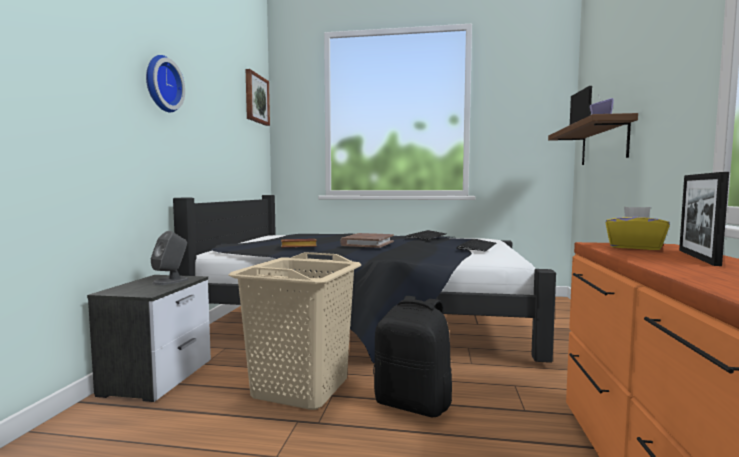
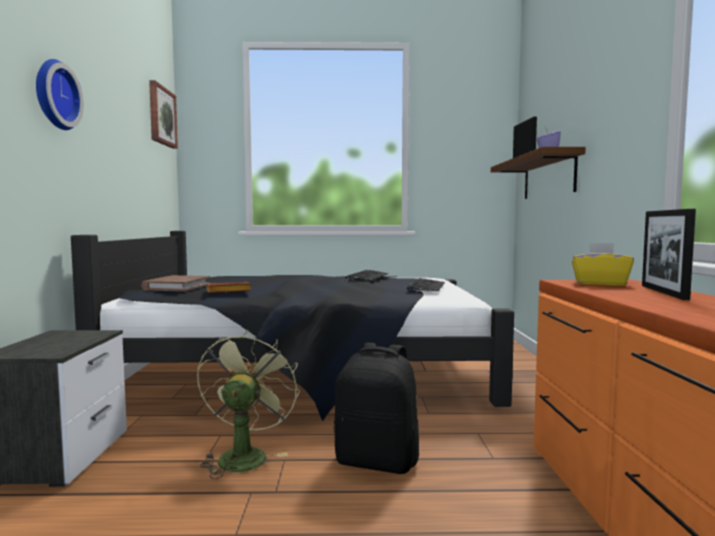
camera: 10 degrees left, 0 degrees up
grey speaker [151,231,189,285] -> none
beige laundry basket [229,252,361,410] -> green fan [197,330,300,479]
brown book [340,233,394,248] -> brown book moved to [141,275,210,291]

